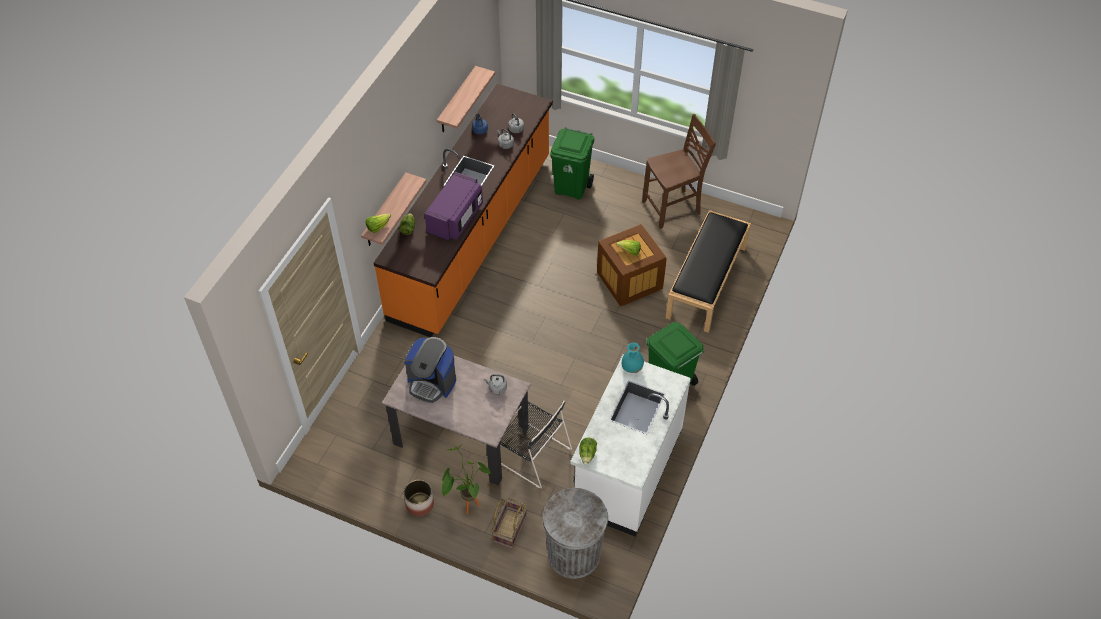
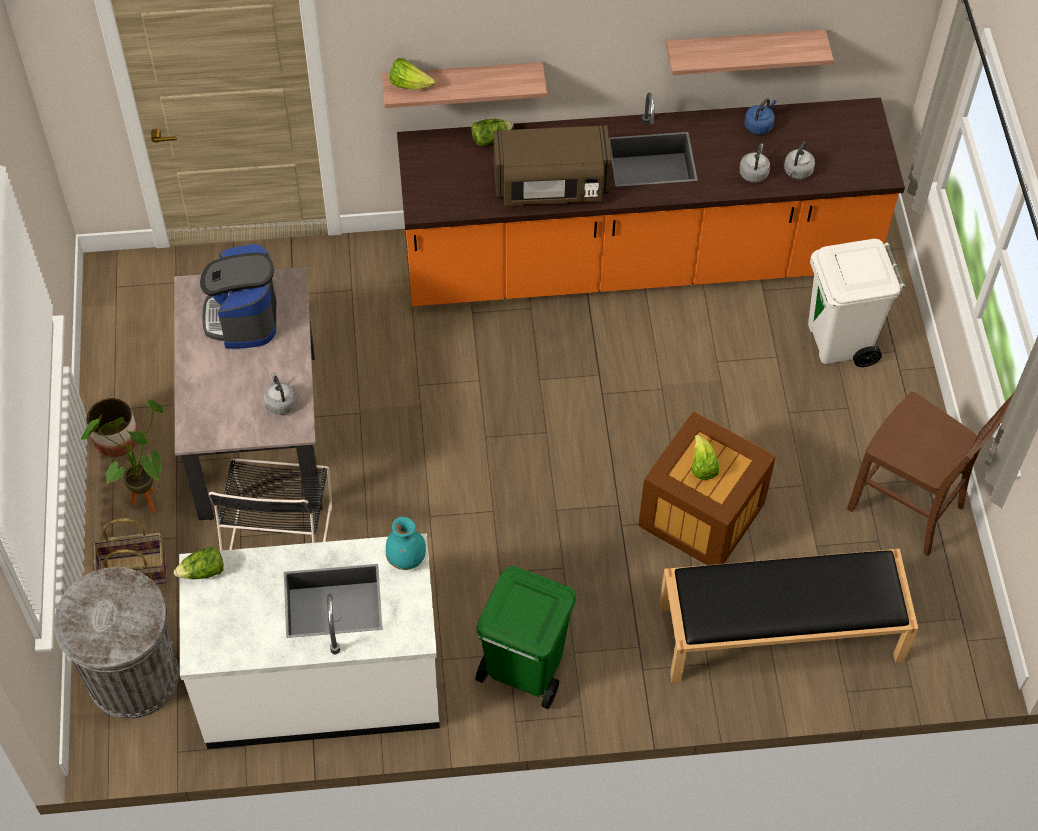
camera: 60 degrees right, 5 degrees up
purple microwave [425,172,483,241] -> brown microwave [494,126,611,206]
green trash can [550,127,594,200] -> white trash can [808,239,905,367]

